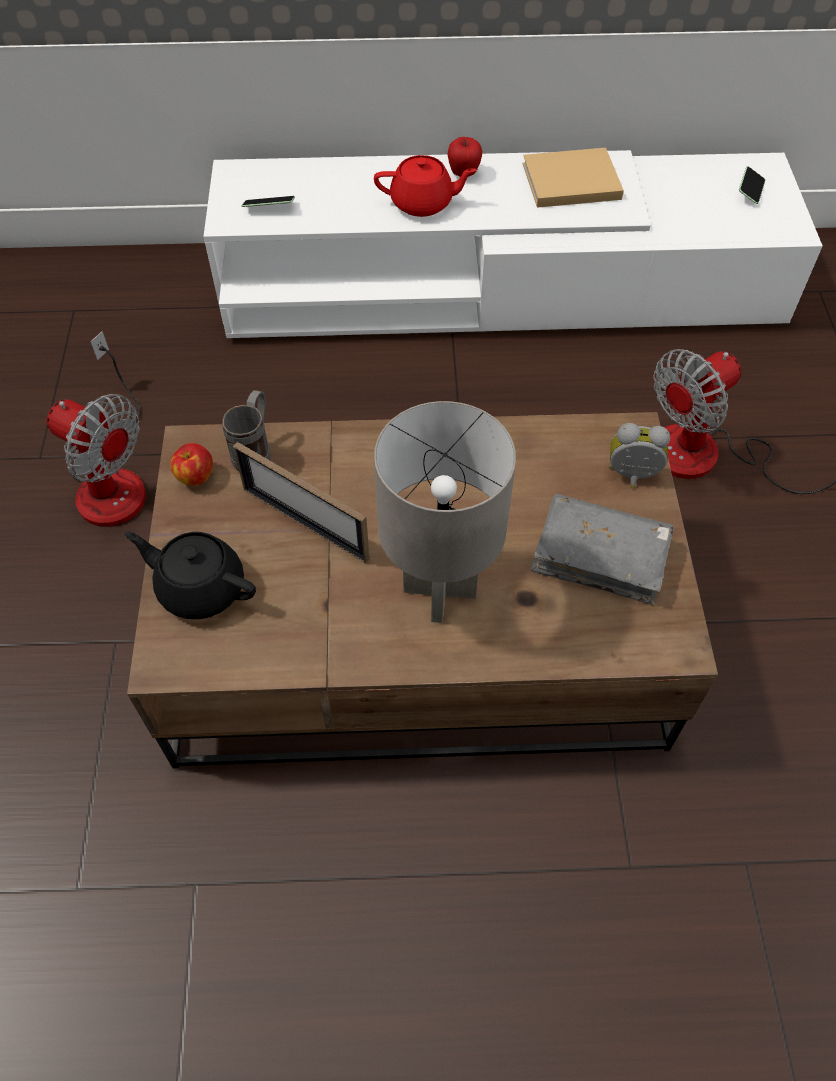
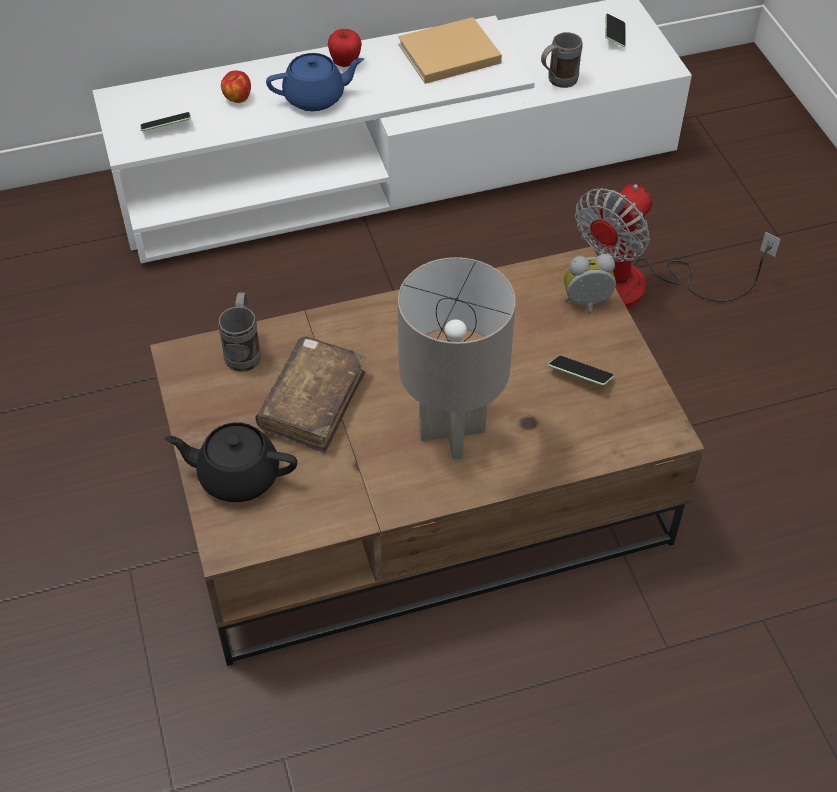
camera: 15 degrees left, 5 degrees down
fan [47,331,146,527] -> none
apple [170,443,213,486] -> apple moved to [221,70,251,103]
picture frame [233,442,370,563] -> brown book [255,336,366,453]
red teapot [374,155,477,217] -> blue teapot [266,53,364,111]
grey book [531,493,674,605] -> phone [548,356,614,385]
none -> grey mug [541,32,583,88]

